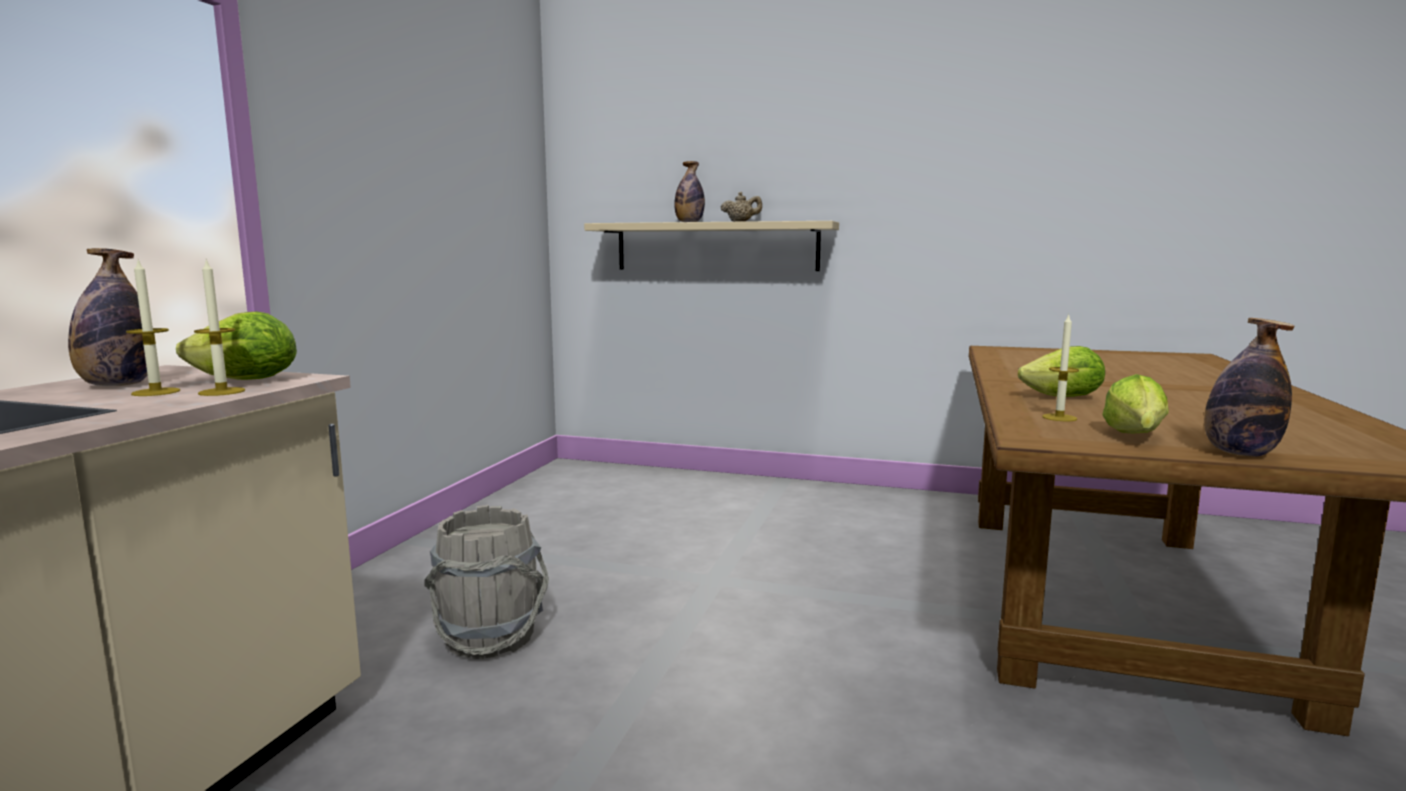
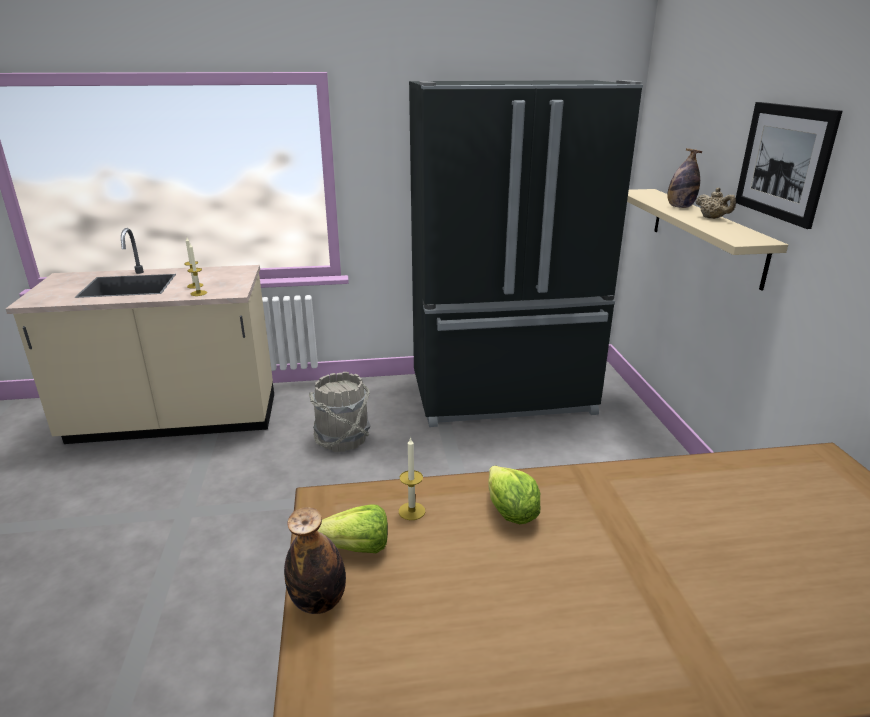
camera: 65 degrees right, 15 degrees up
bottle [68,248,147,386] -> none
lettuce [176,312,297,380] -> none
none -> black fridge [409,80,643,427]
none -> picture [736,102,842,229]

